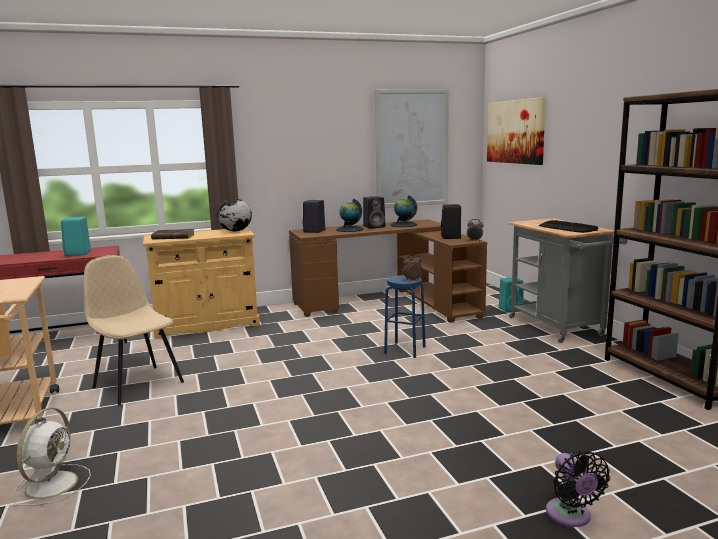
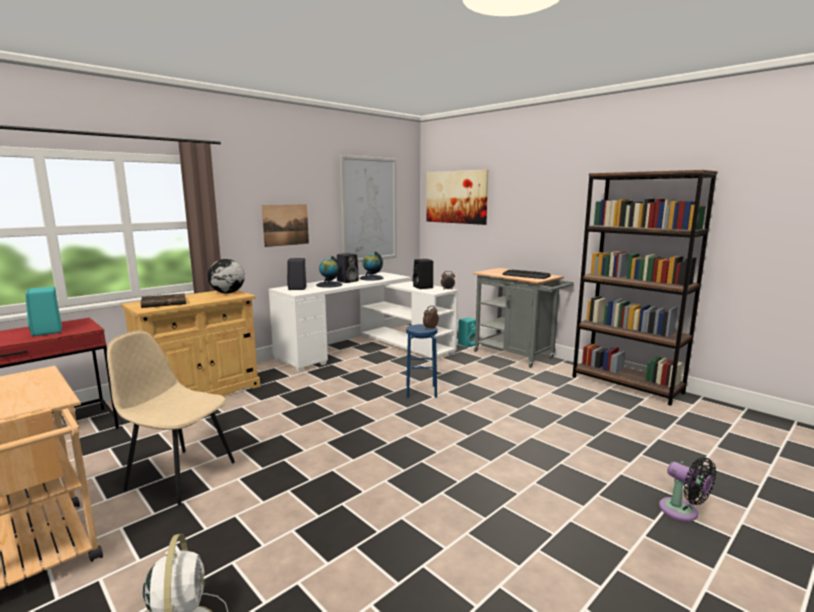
camera: 25 degrees left, 0 degrees up
brown desk [289,219,487,323] -> white desk [269,272,458,372]
none -> picture [262,204,309,247]

